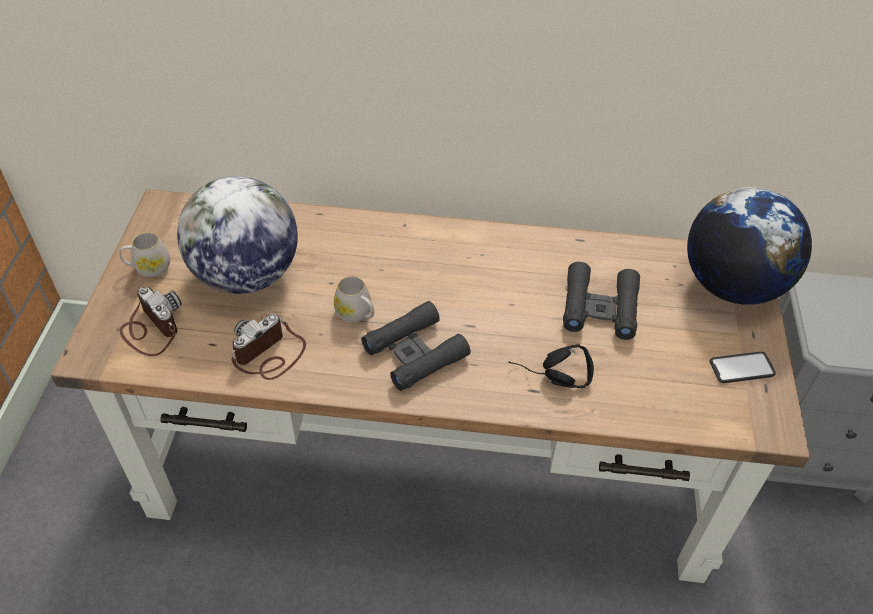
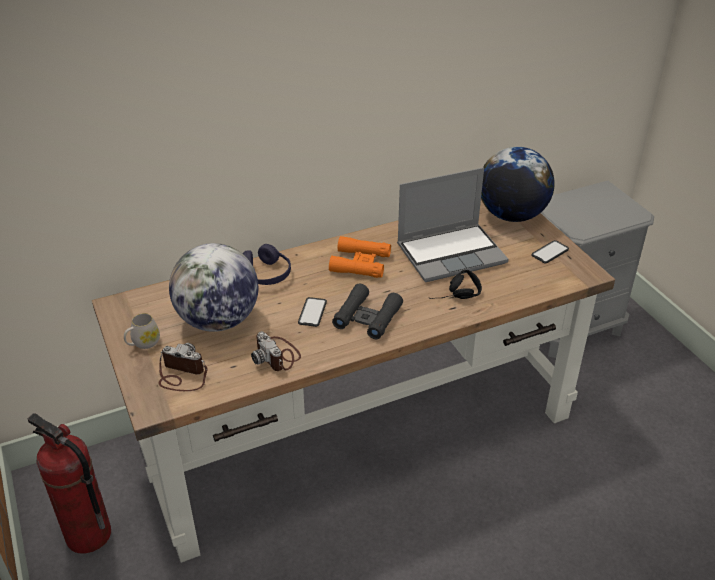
camera: 30 degrees left, 10 degrees down
camera [231,314,306,380] -> camera turned 45 degrees counterclockwise [251,331,301,371]
white mug [334,276,374,322] -> phone [298,297,327,327]
black binoculars [563,262,640,340] -> laptop [397,168,509,282]
none -> fire extinguisher [28,413,111,554]
none -> purple headphones [242,244,291,285]
none -> orange binoculars [329,236,391,278]

